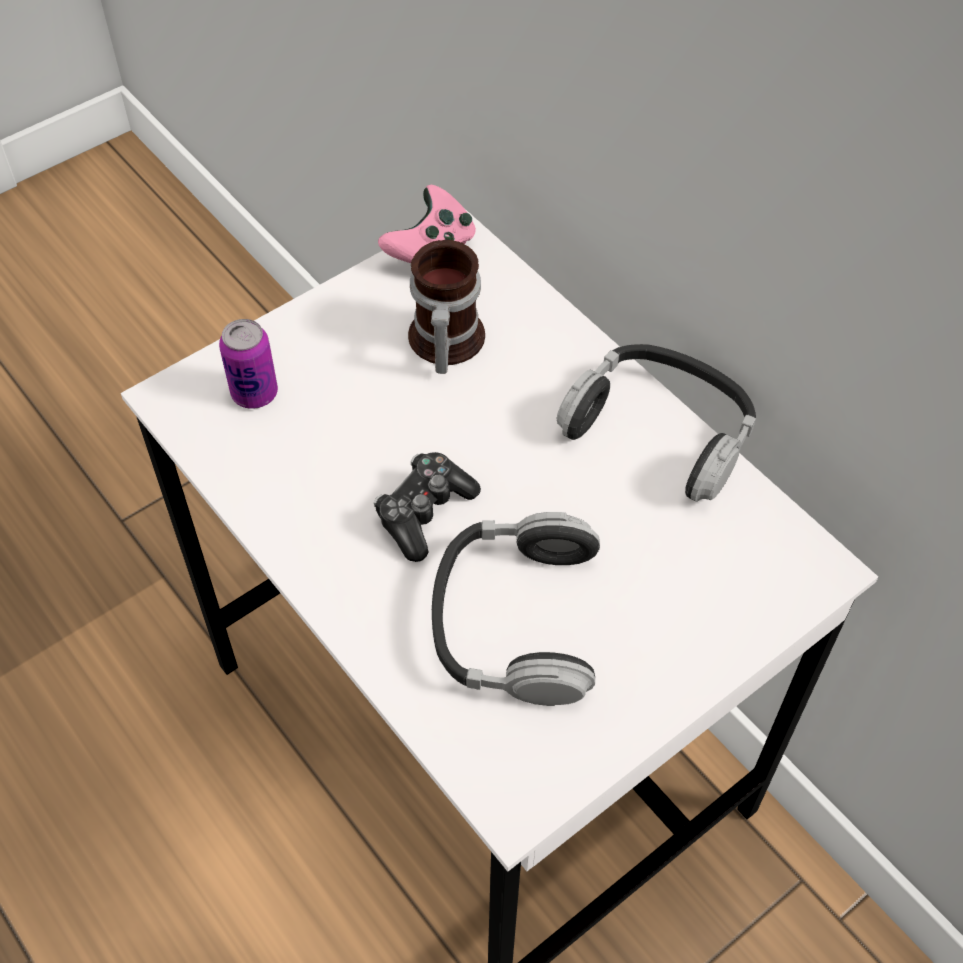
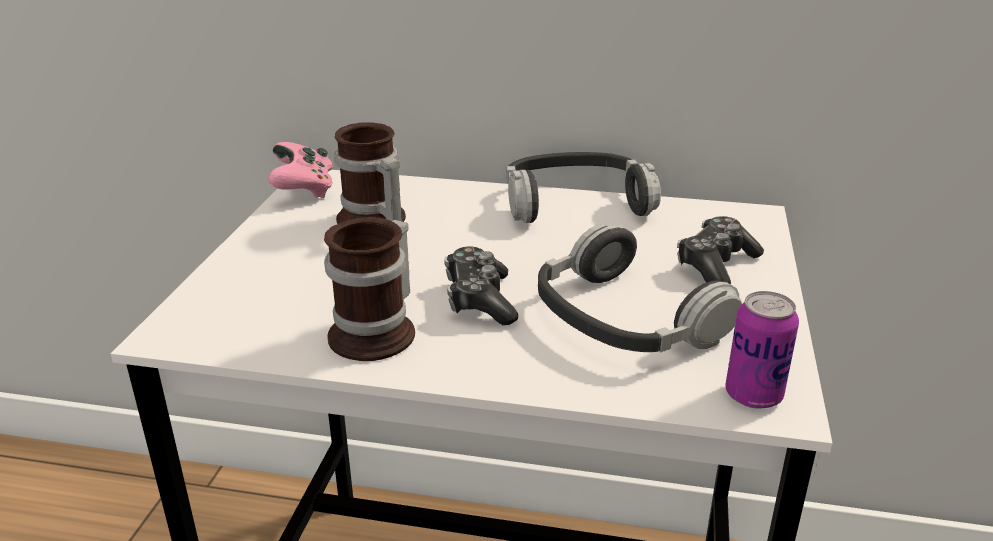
camera: 40 degrees left, 25 degrees down
can [219,319,278,409] -> can moved to [725,291,799,409]
none -> mug [324,217,415,361]
none -> game controller [677,216,764,284]

